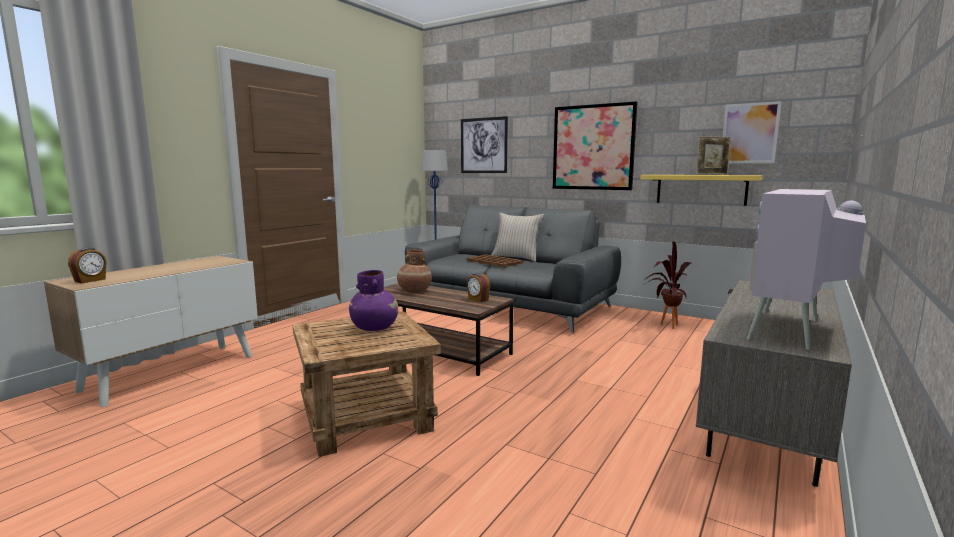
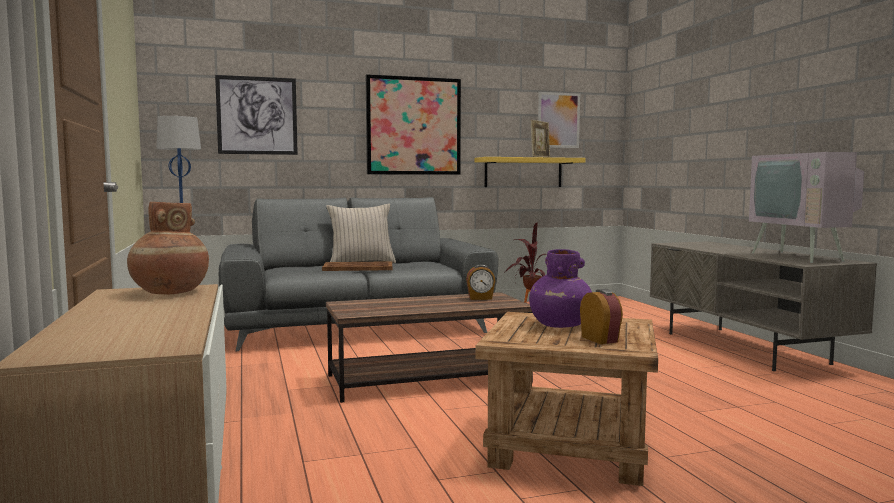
camera: 50 degrees left, 5 degrees down
alarm clock [68,248,107,283] -> alarm clock moved to [580,289,623,344]
brown vase [397,249,432,293] -> brown vase moved to [127,202,209,294]

